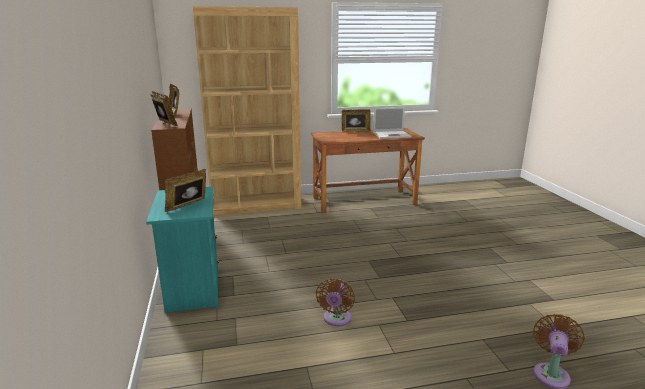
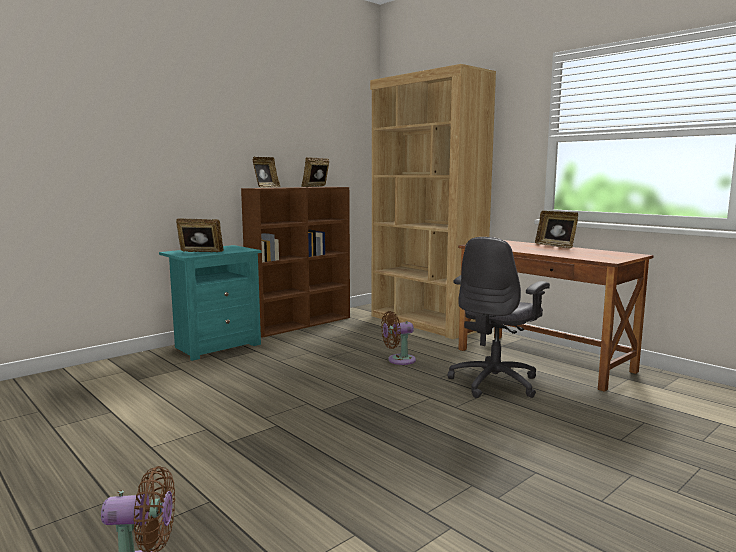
camera: 60 degrees right, 10 degrees down
brown fan [316,278,355,326] -> brown fan moved to [381,311,416,365]
laptop [373,107,412,139] -> none
none -> grey office chair [447,237,550,398]

